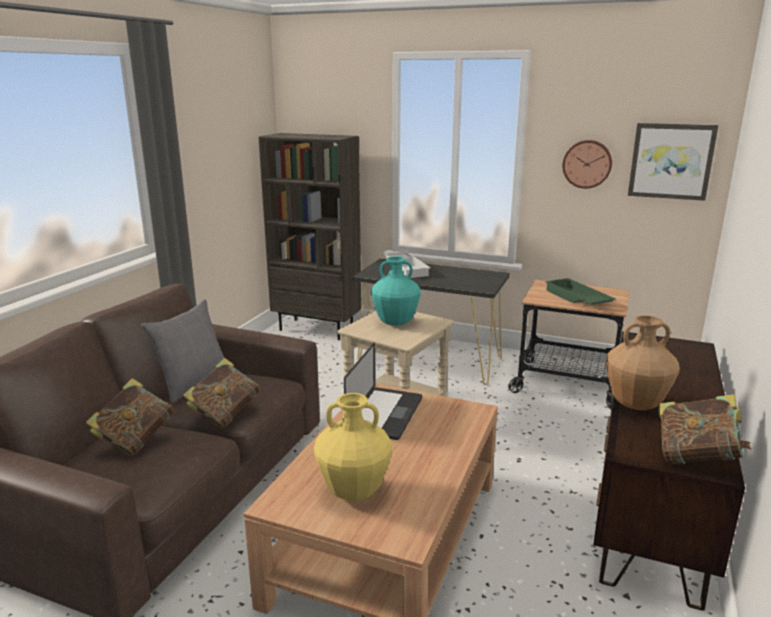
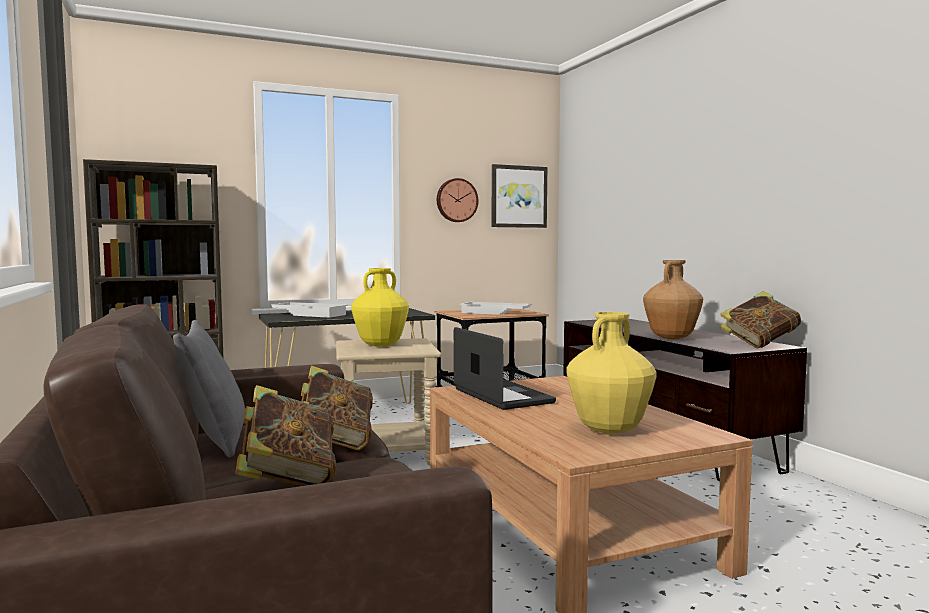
camera: 45 degrees left, 15 degrees down
turquoise vase [371,256,421,326] -> yellow vase [351,268,409,347]
green tray [545,278,616,305] -> white tray [460,302,532,315]

